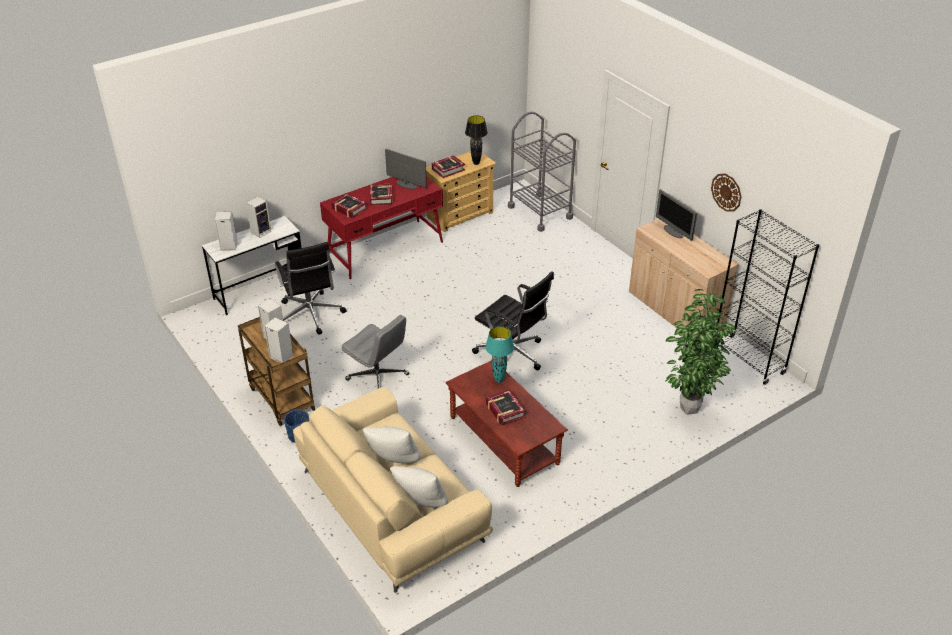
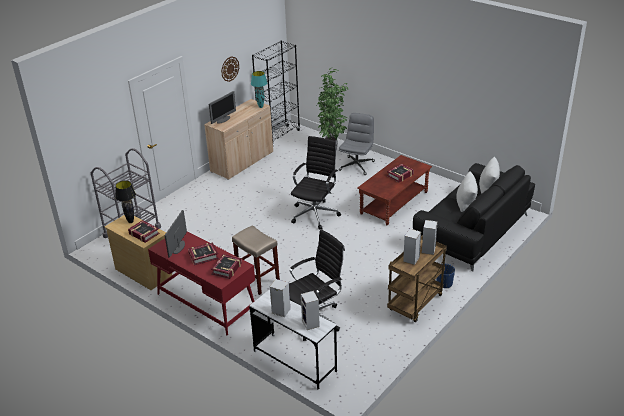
camera: 105 degrees left, 5 degrees down
beige sofa [293,387,493,593] -> black sofa [413,163,535,272]
grey office chair [342,315,409,389] -> grey office chair moved to [339,113,375,175]
turquoise table lamp [485,326,514,383] -> turquoise table lamp moved to [251,71,267,108]
none -> beige stool [232,225,280,295]

